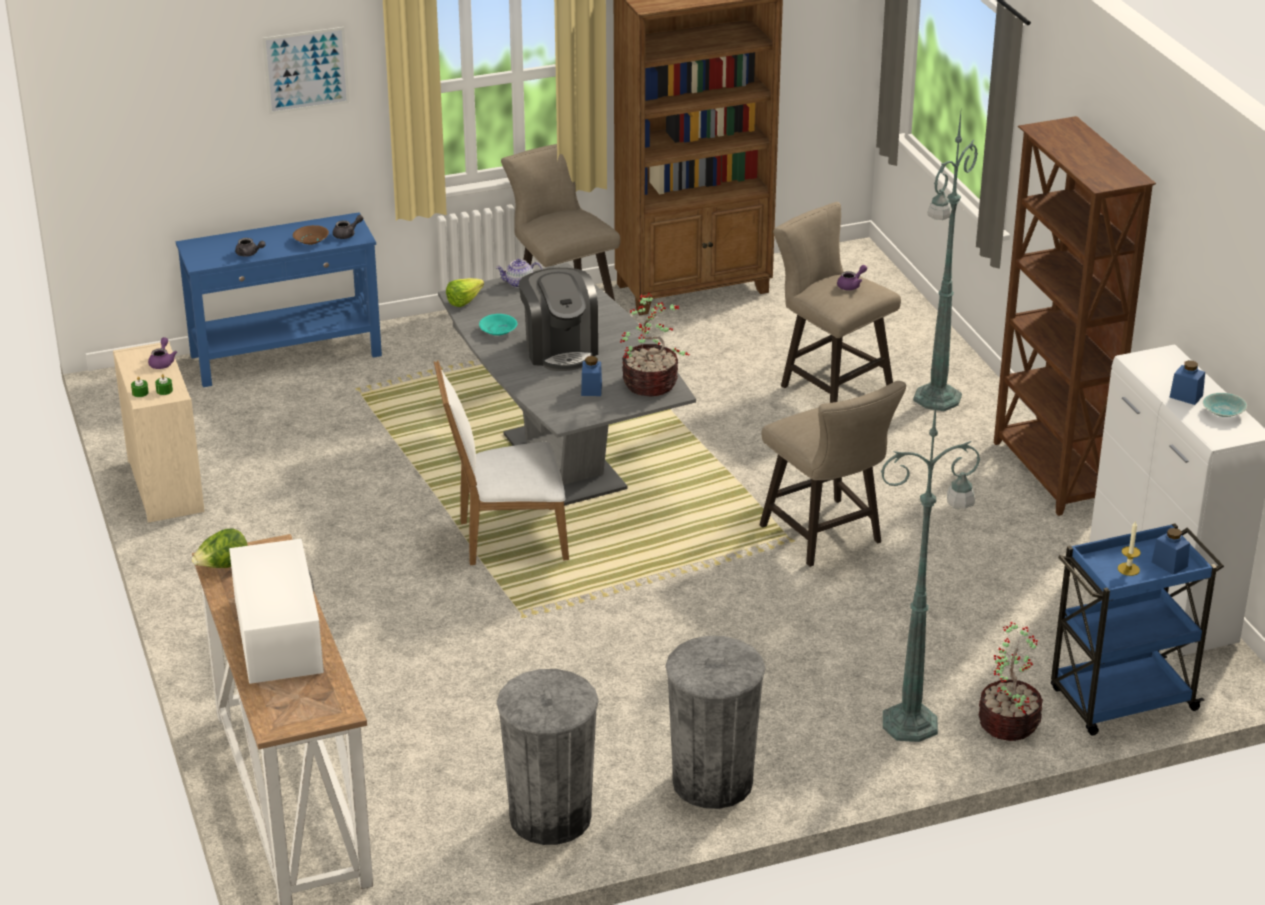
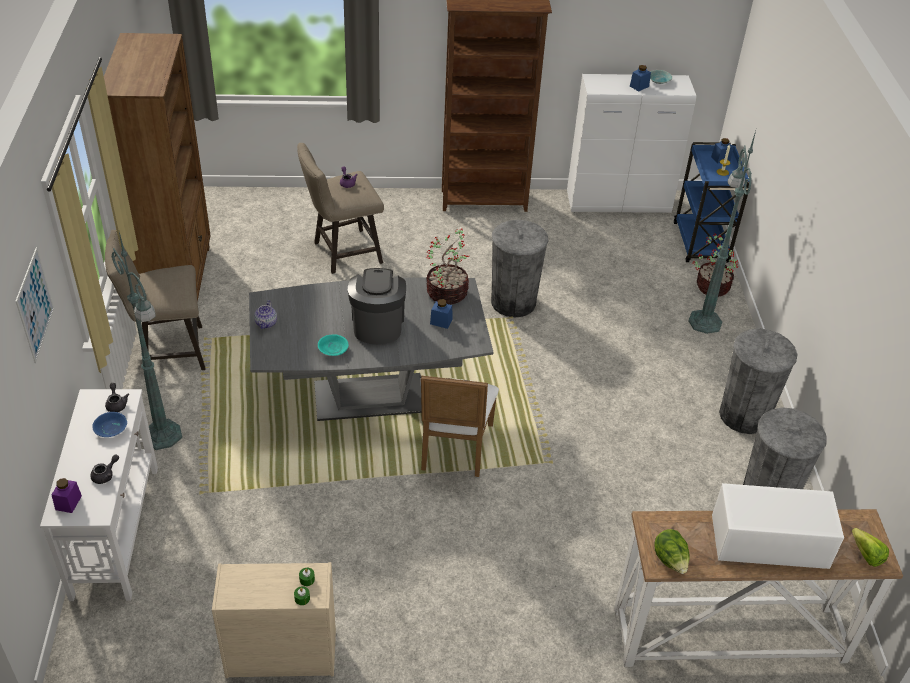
camera: 75 degrees left, 10 degrees up
purple teapot [148,337,177,369] -> none
blue console table [176,212,382,387] -> white console table [40,389,158,601]
brown bowl [293,225,329,245] -> blue bowl [92,412,127,437]
lettuce [446,278,484,307] -> lettuce moved to [852,528,889,567]
coffee machine [519,268,598,371] -> coffee machine turned 90 degrees counterclockwise [348,268,406,345]
beige stool [759,381,906,567] -> grey trash can [491,220,549,317]
green floor lamp [913,113,978,411] -> green floor lamp moved to [111,232,182,450]
none -> purple jar [52,478,82,513]

